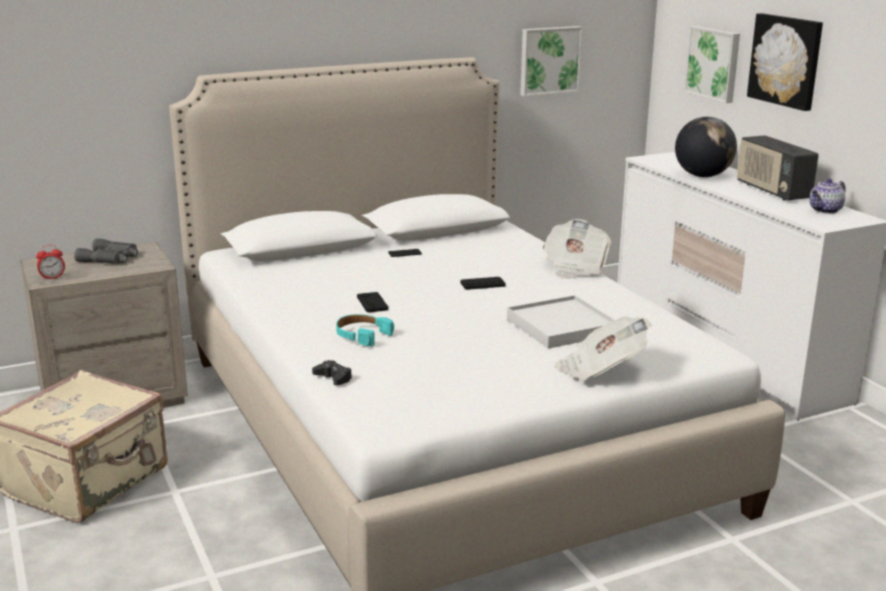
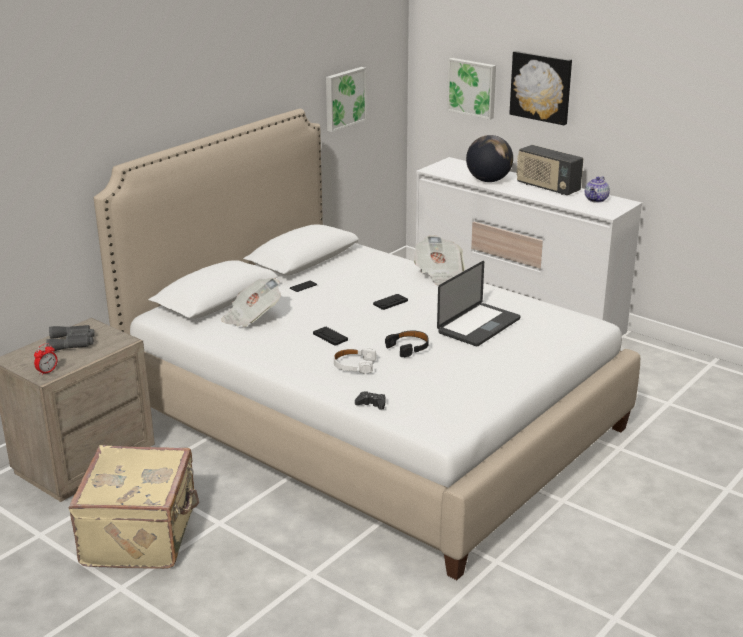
camera: 25 degrees left, 5 degrees up
turquoise headphones [336,314,394,346] -> white headphones [334,348,376,374]
white tray [507,295,615,349] -> laptop [437,261,520,346]
newspaper [555,316,651,382] -> newspaper moved to [221,278,281,327]
none -> black headphones [385,331,429,357]

